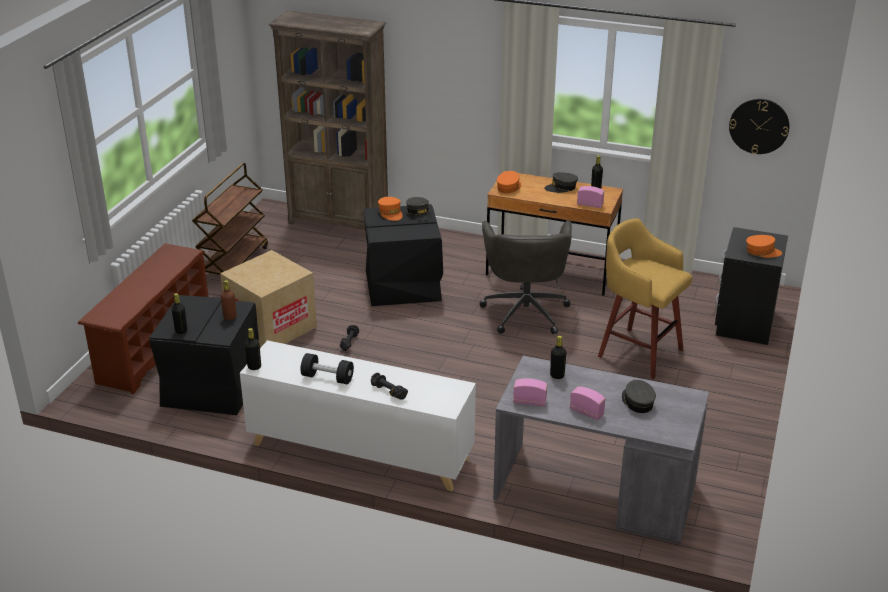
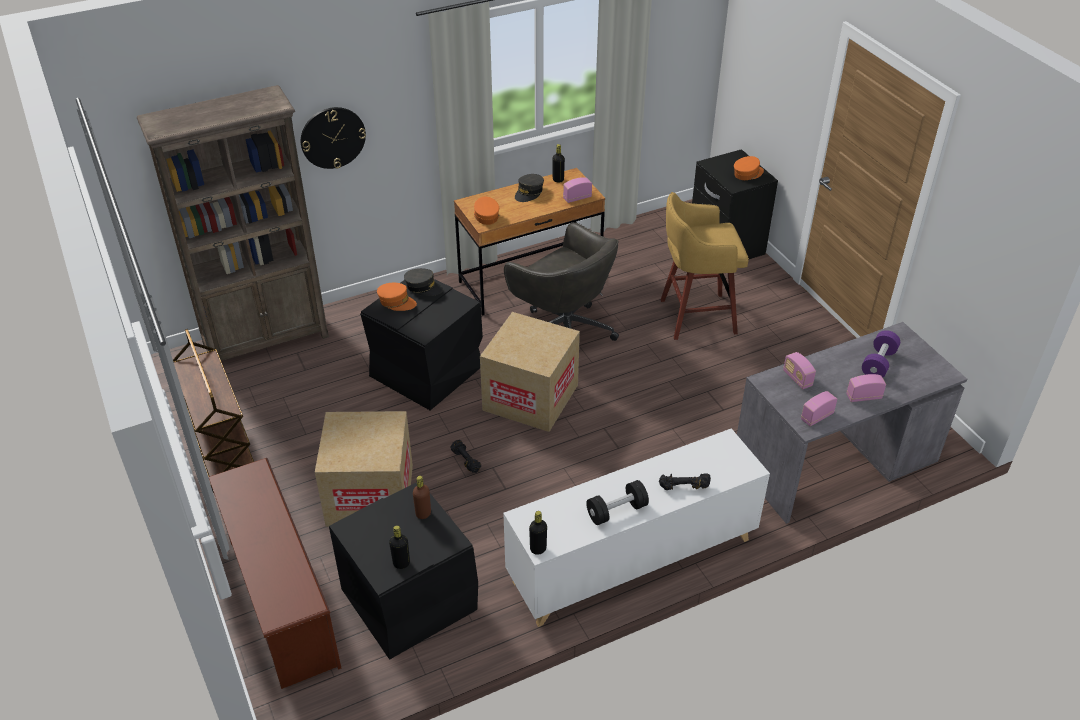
camera: 45 degrees left, 10 degrees up
black bottle [550,336,566,379] -> radio [783,352,816,389]
grey cap [622,380,656,413] -> purple dumbbell [862,330,900,378]
wall clock [729,99,789,154] -> wall clock moved to [301,107,366,169]
none -> cardboard box [480,312,580,432]

